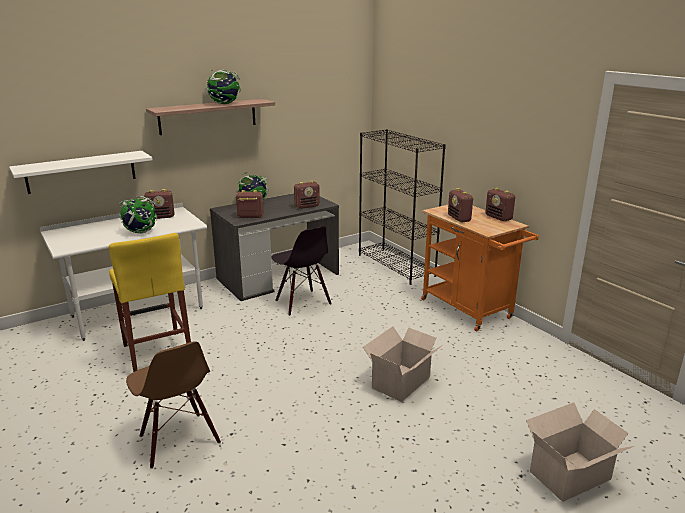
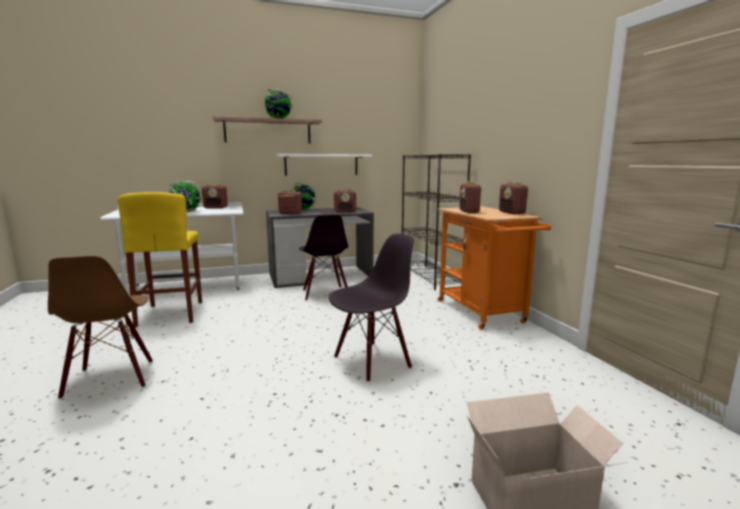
camera: 15 degrees right, 10 degrees down
white shelf [9,151,152,194] -> white shelf moved to [276,154,372,176]
cardboard box [363,326,443,402] -> black chair [329,233,414,382]

